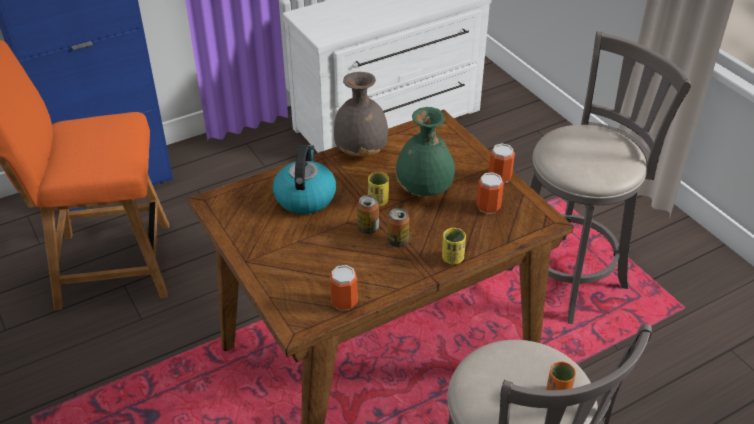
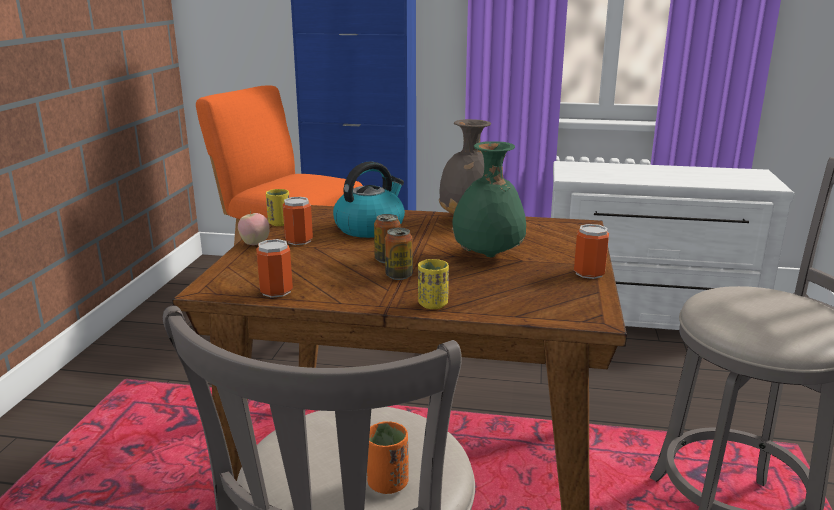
camera: 40 degrees right, 20 degrees down
yellow cup [368,172,389,206] -> yellow cup moved to [266,189,289,226]
can [476,172,504,214] -> can moved to [283,197,313,245]
none -> apple [238,210,270,245]

